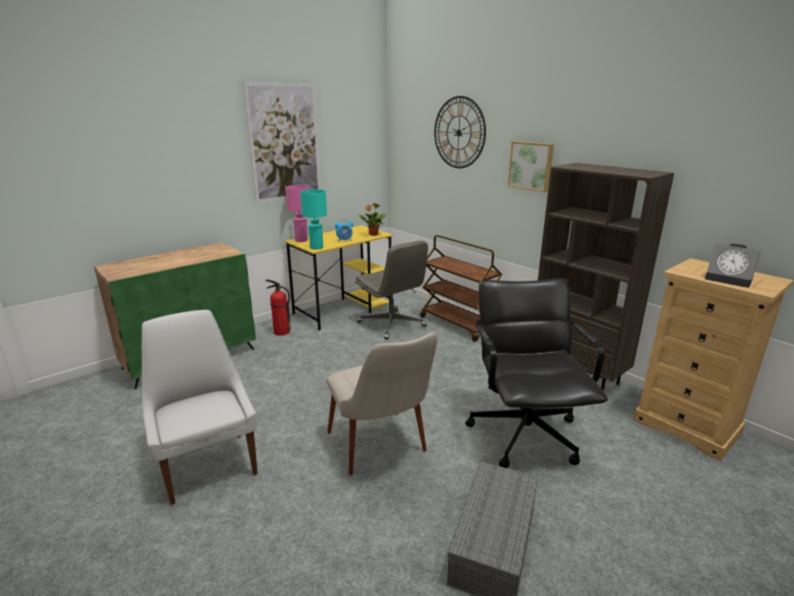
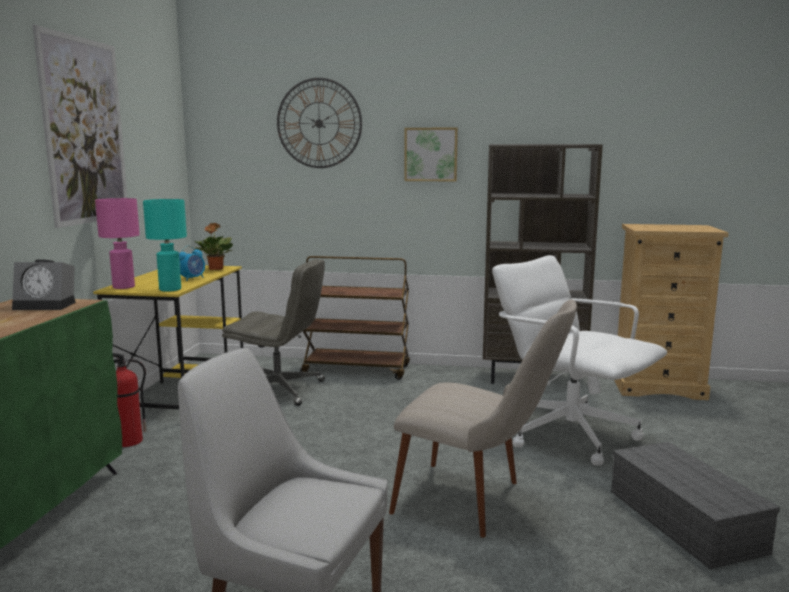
camera: 40 degrees left, 10 degrees down
black office chair [465,278,608,468] -> white office chair [492,255,667,466]
alarm clock [705,243,761,288] -> alarm clock moved to [12,259,76,310]

